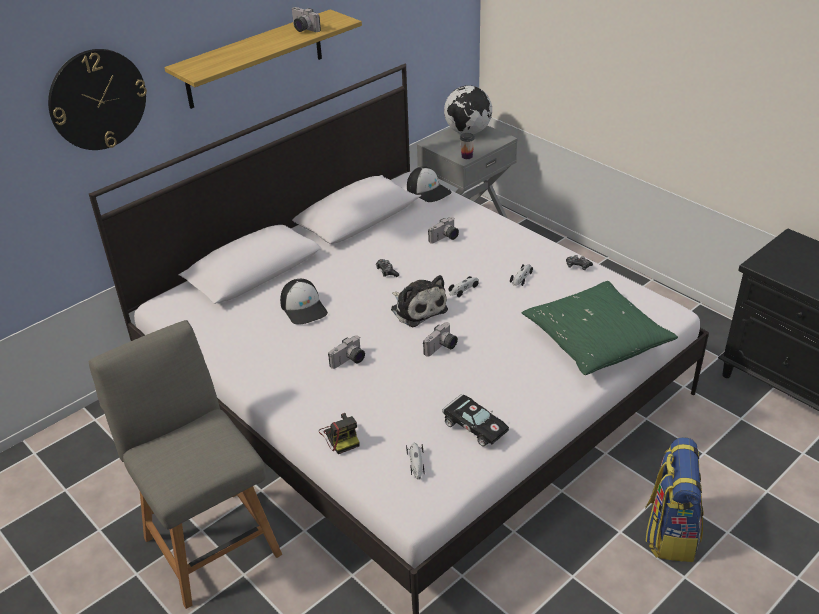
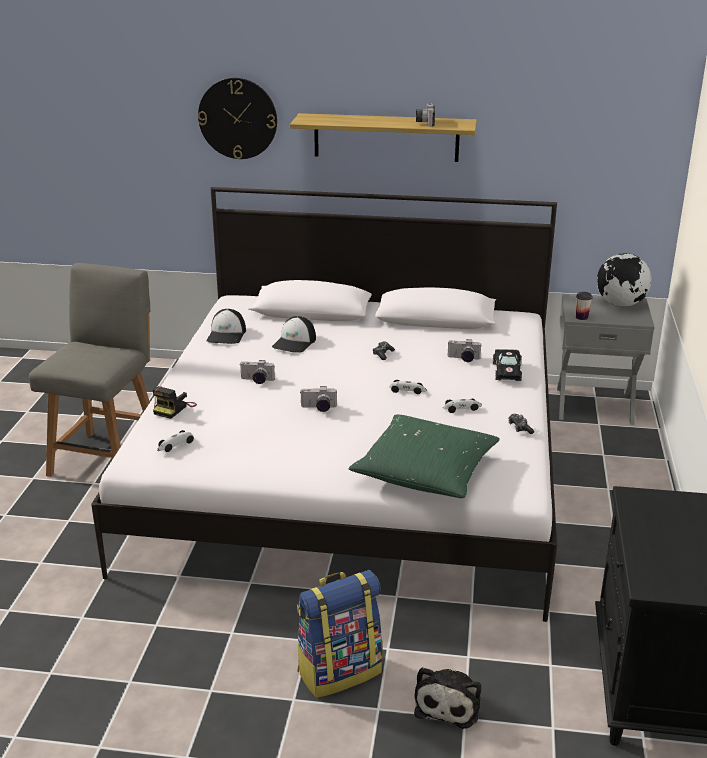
camera: 50 degrees right, 10 degrees down
plush toy [391,275,448,327] -> plush toy moved to [414,667,481,729]
cap [407,166,452,202] -> cap moved to [207,309,246,344]
black toy car [442,394,509,446] -> black toy car moved to [493,349,522,381]

